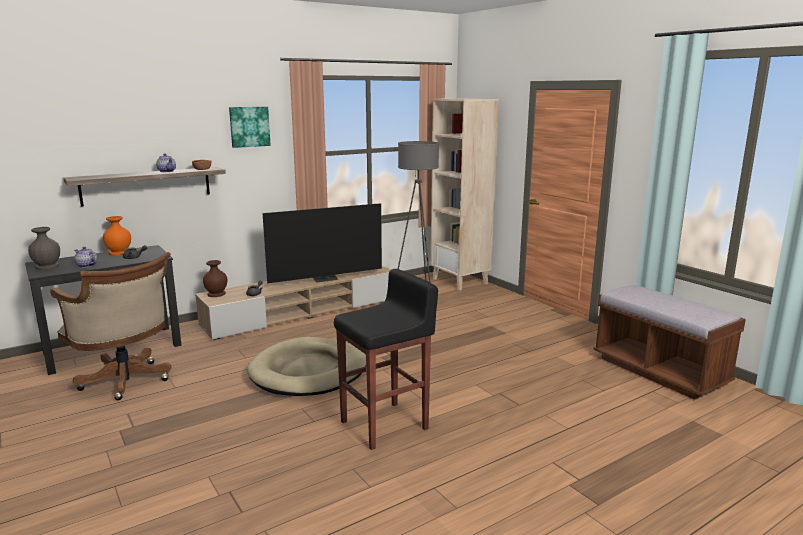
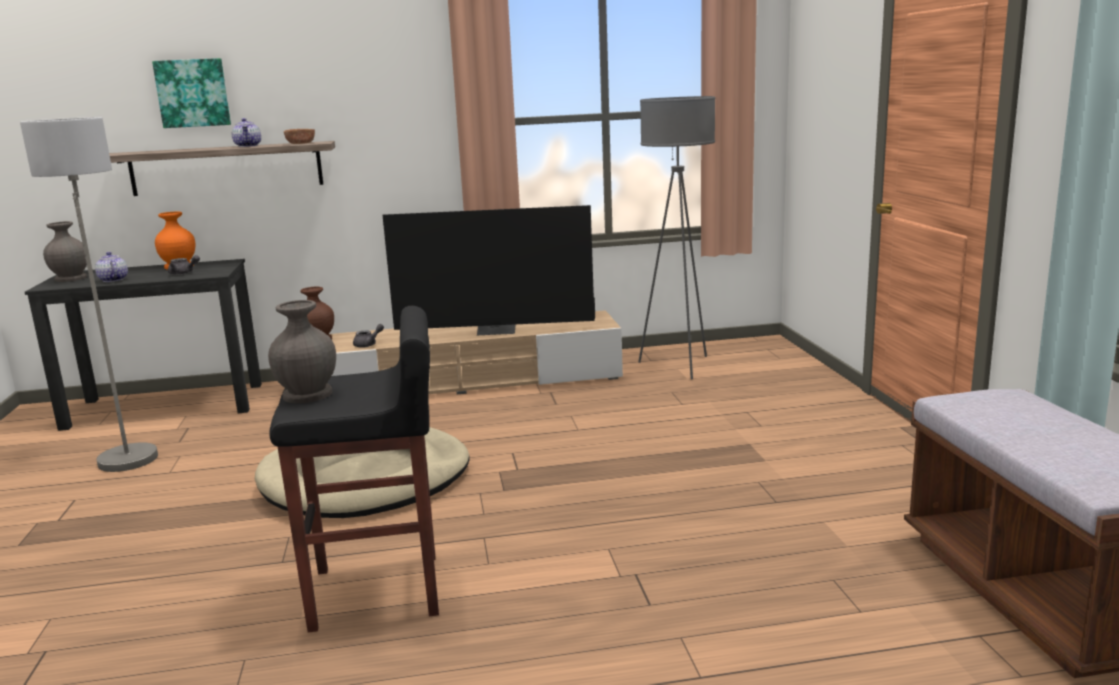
camera: 25 degrees right, 0 degrees up
office chair [50,252,171,400] -> grey floor lamp [20,117,158,472]
picture [229,107,271,148] -> picture moved to [152,58,231,128]
beige bookcase [431,98,499,290] -> none
none -> grey vase [268,300,336,403]

